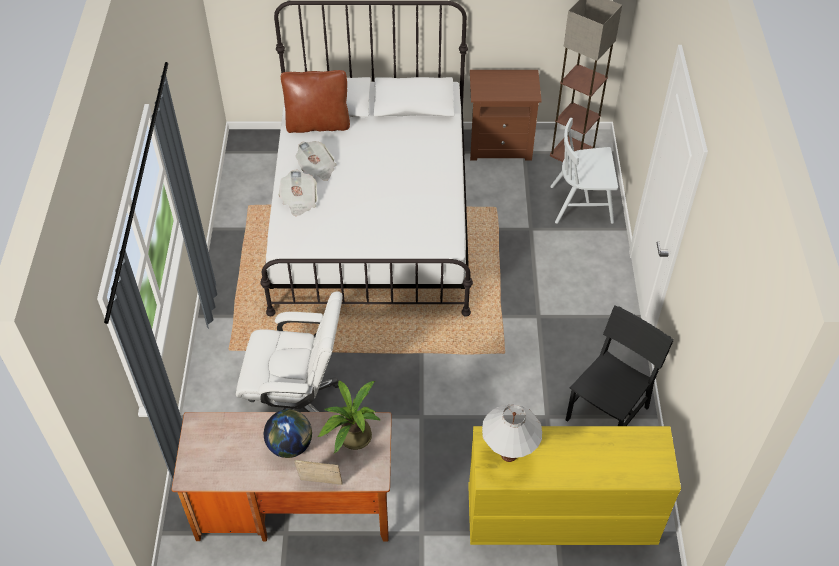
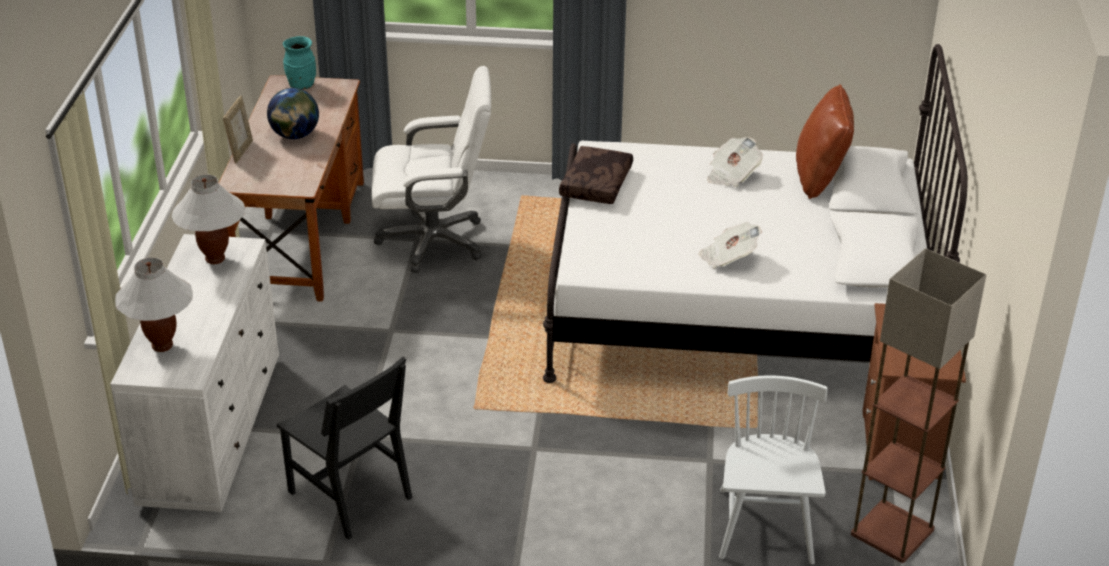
camera: 95 degrees right, 15 degrees down
white office chair [236,291,343,412] -> white office chair turned 105 degrees counterclockwise [372,66,491,273]
newspaper [278,170,317,216] -> newspaper moved to [698,222,762,269]
potted plant [318,380,381,453] -> none
yellow dresser [468,426,681,545] -> white dresser [110,234,279,512]
none -> white table lamp [115,257,193,352]
none -> turquoise vase [283,36,316,89]
none -> brown pillow [559,146,633,204]

